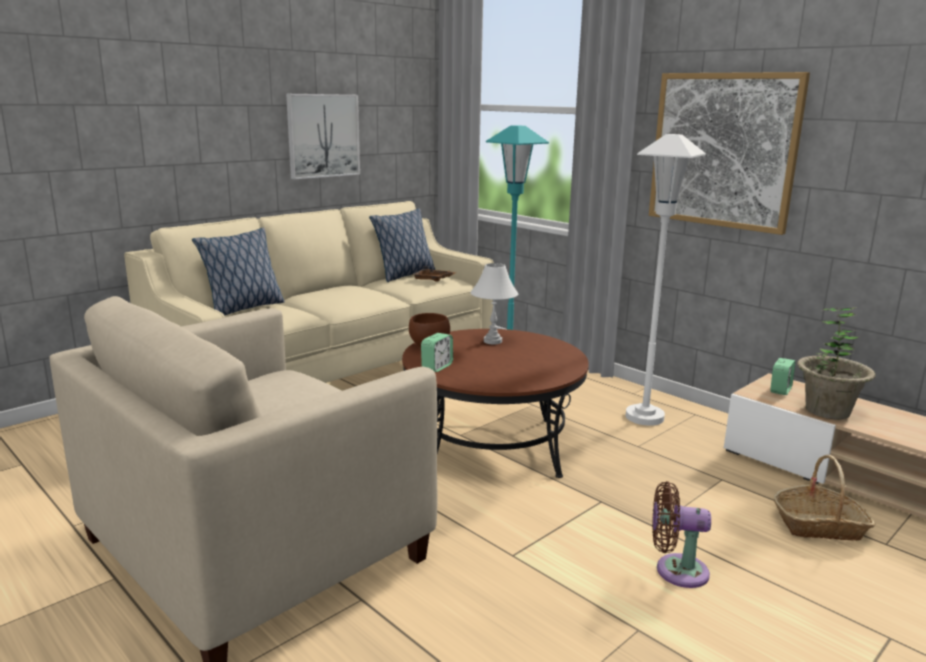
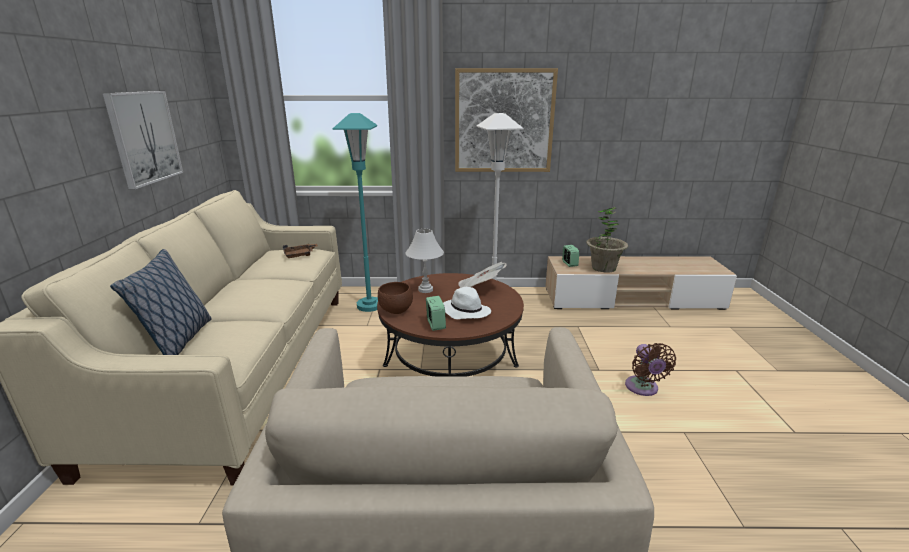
camera: 45 degrees left, 5 degrees up
pillow [369,208,435,282] -> none
brown fan [652,481,711,588] -> brown fan turned 60 degrees counterclockwise [625,343,676,396]
basket [774,455,876,541] -> none
none -> white hat [443,287,491,319]
none -> newspaper [458,262,506,288]

